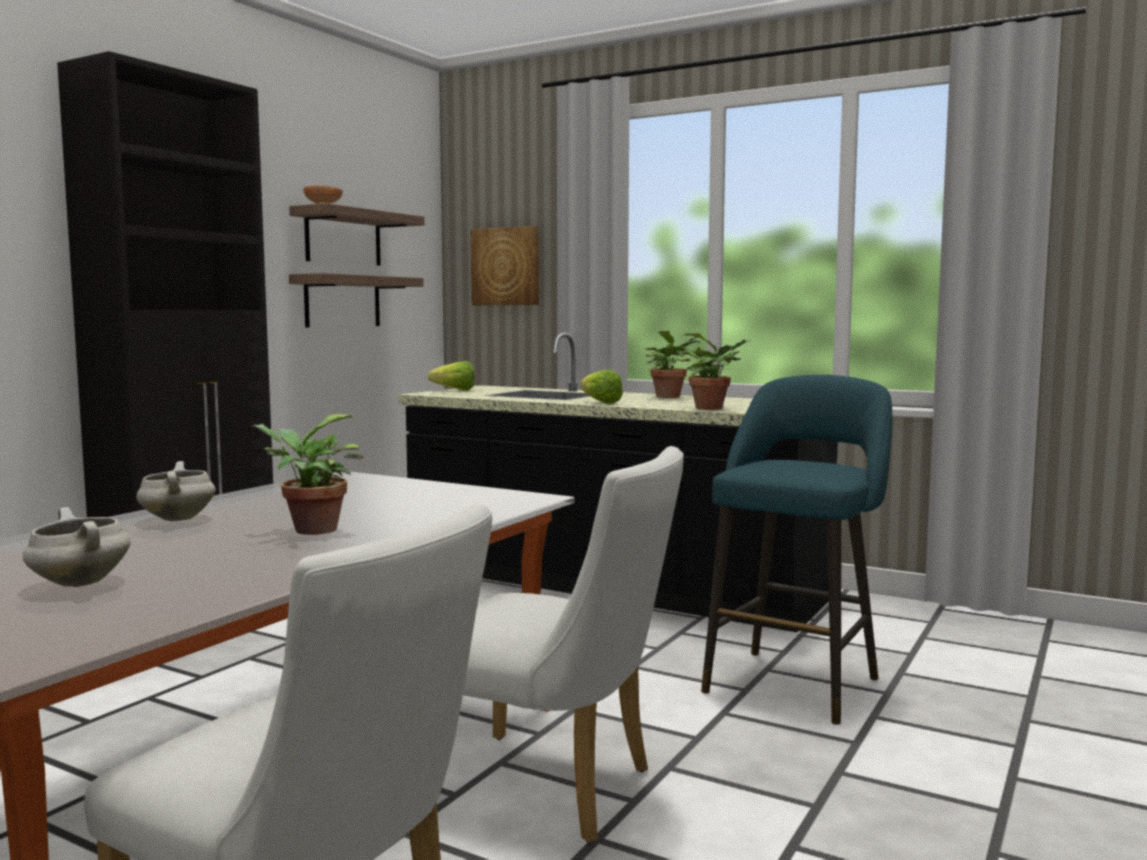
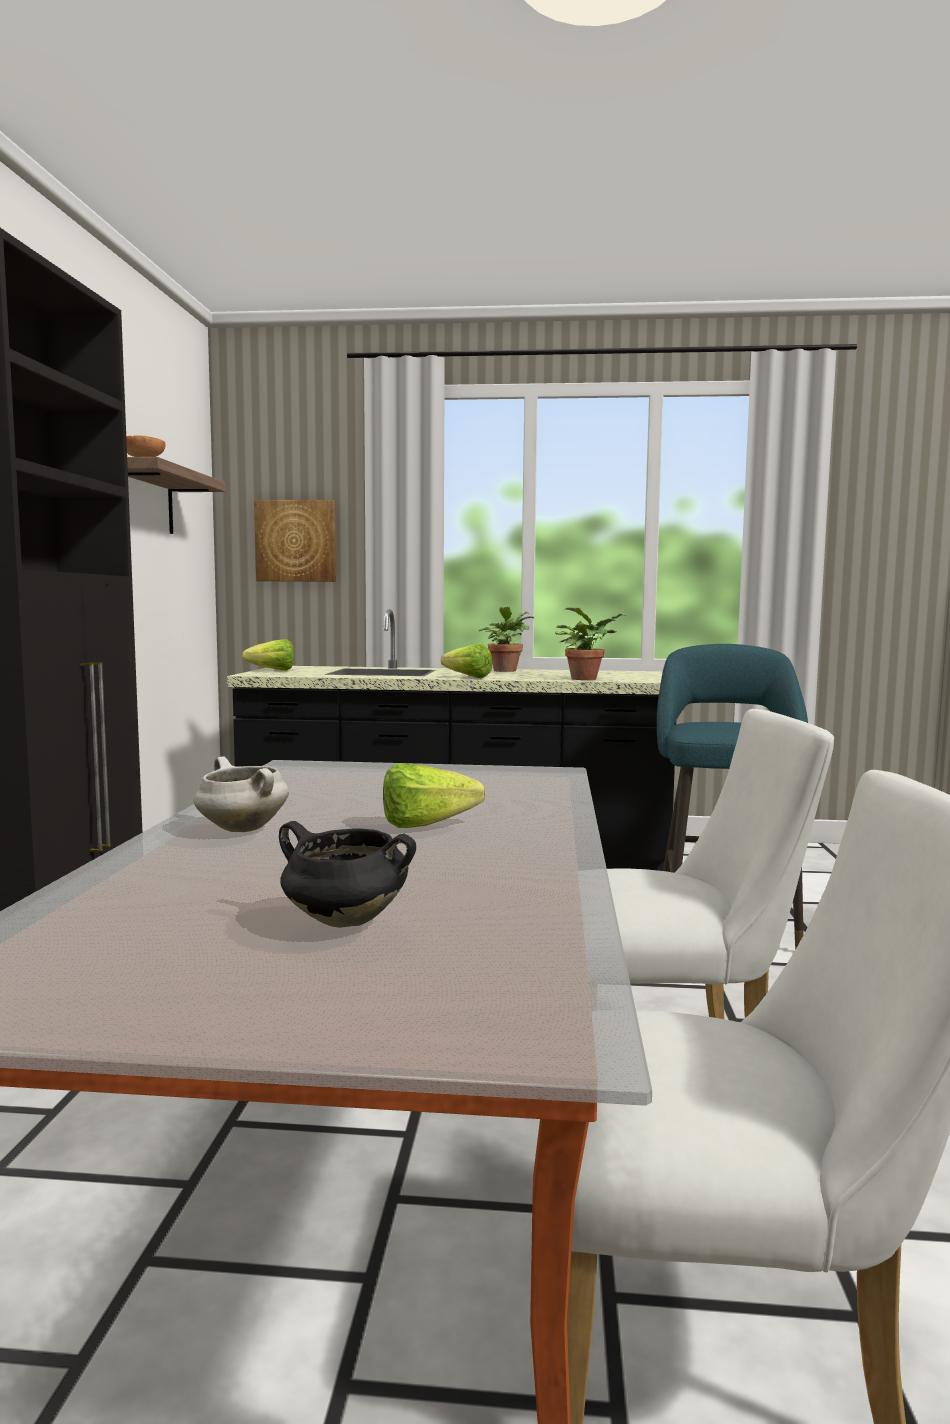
camera: 25 degrees left, 0 degrees up
white cooking pot [23,507,130,587] -> black cooking pot [279,821,416,928]
potted plant [252,414,363,535] -> lettuce [383,763,486,828]
shelf [289,273,424,327] -> none

